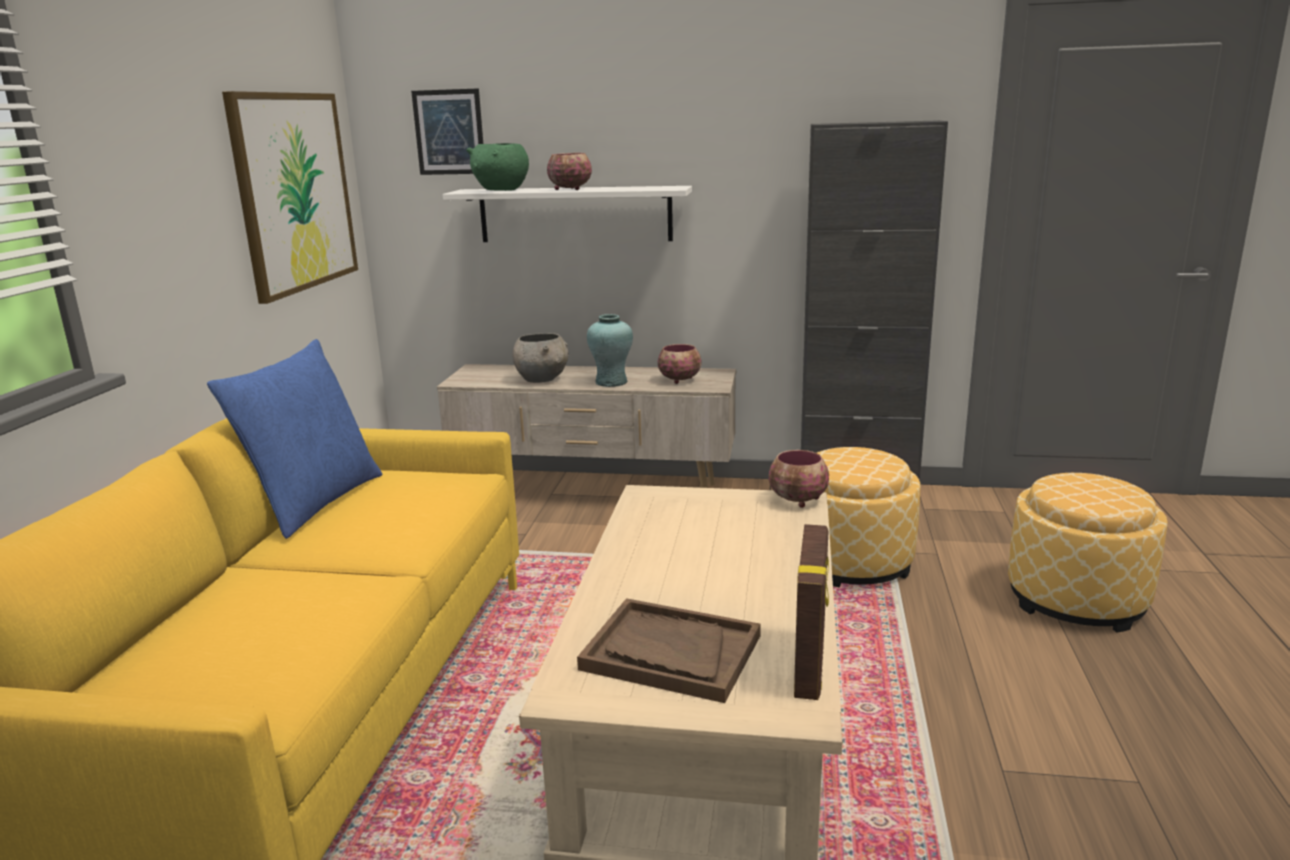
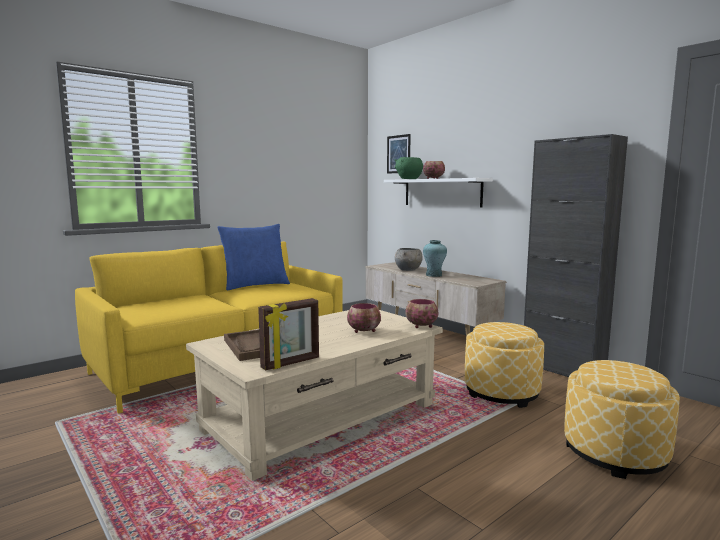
camera: 40 degrees right, 10 degrees down
picture [222,91,358,304] -> none
bowl [658,344,701,384] -> bowl moved to [347,303,381,333]

